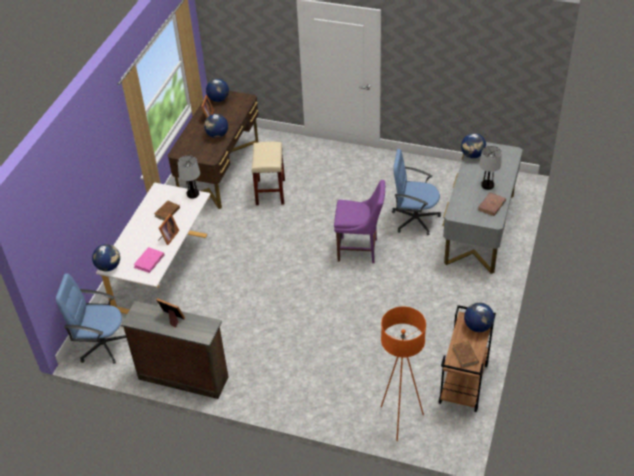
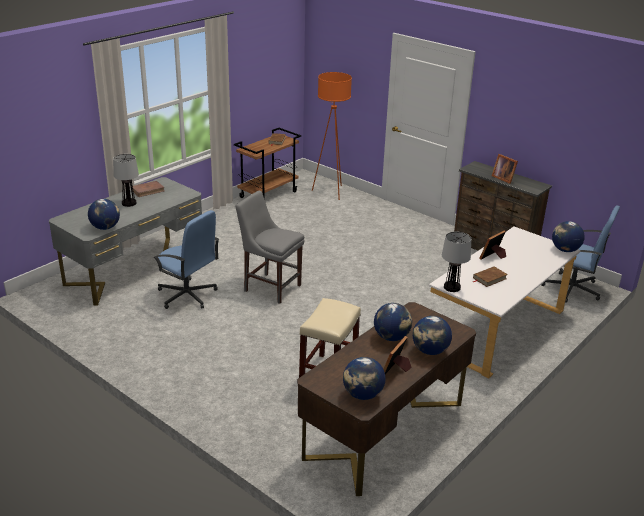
camera: 160 degrees left, 15 degrees down
pink book [134,247,164,273] -> none
purple chair [334,180,385,263] -> grey chair [236,191,304,304]
globe [464,302,494,332] -> globe moved to [413,316,452,355]

